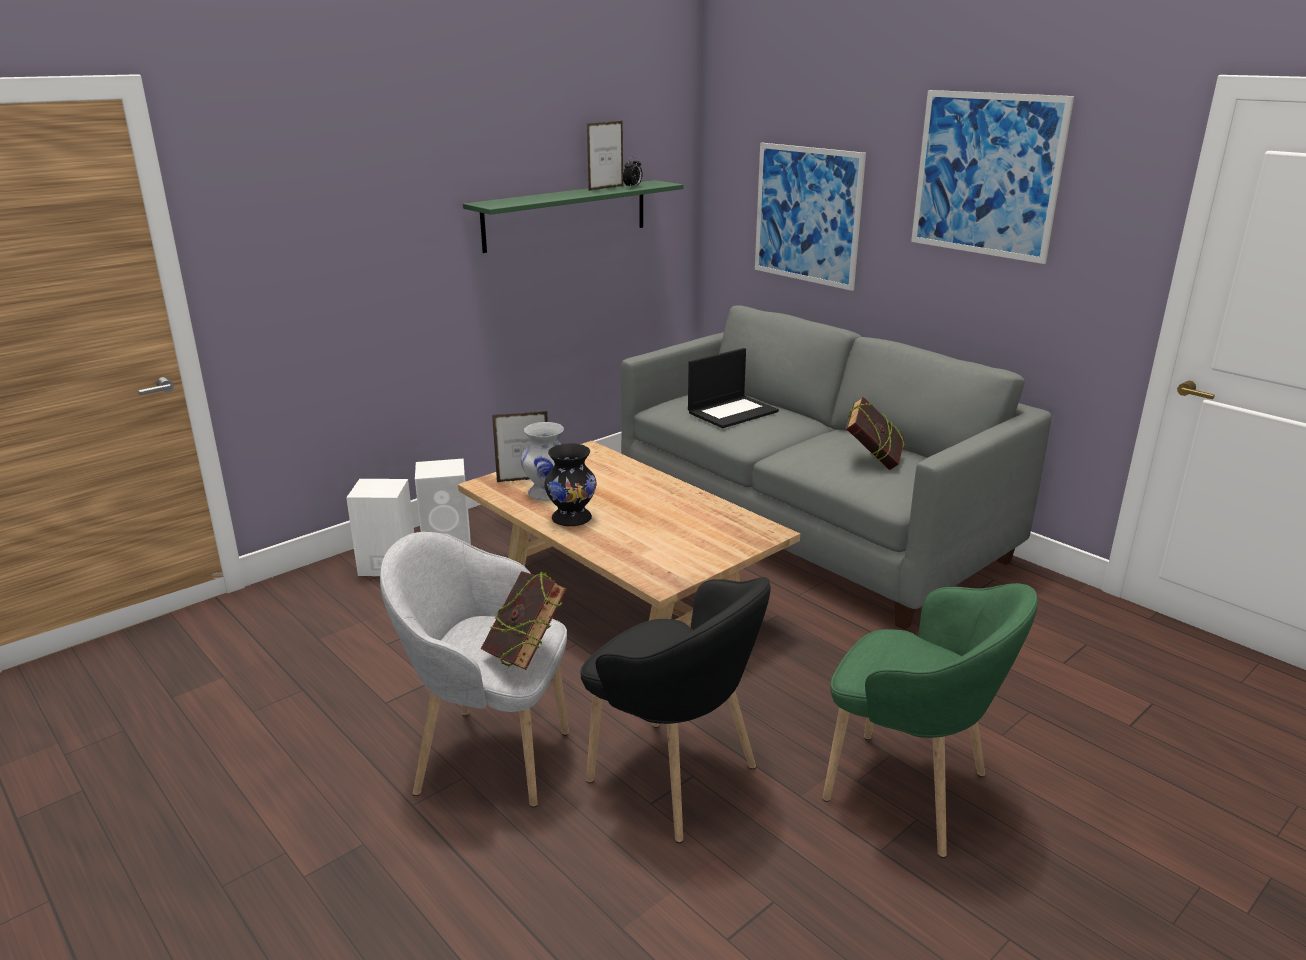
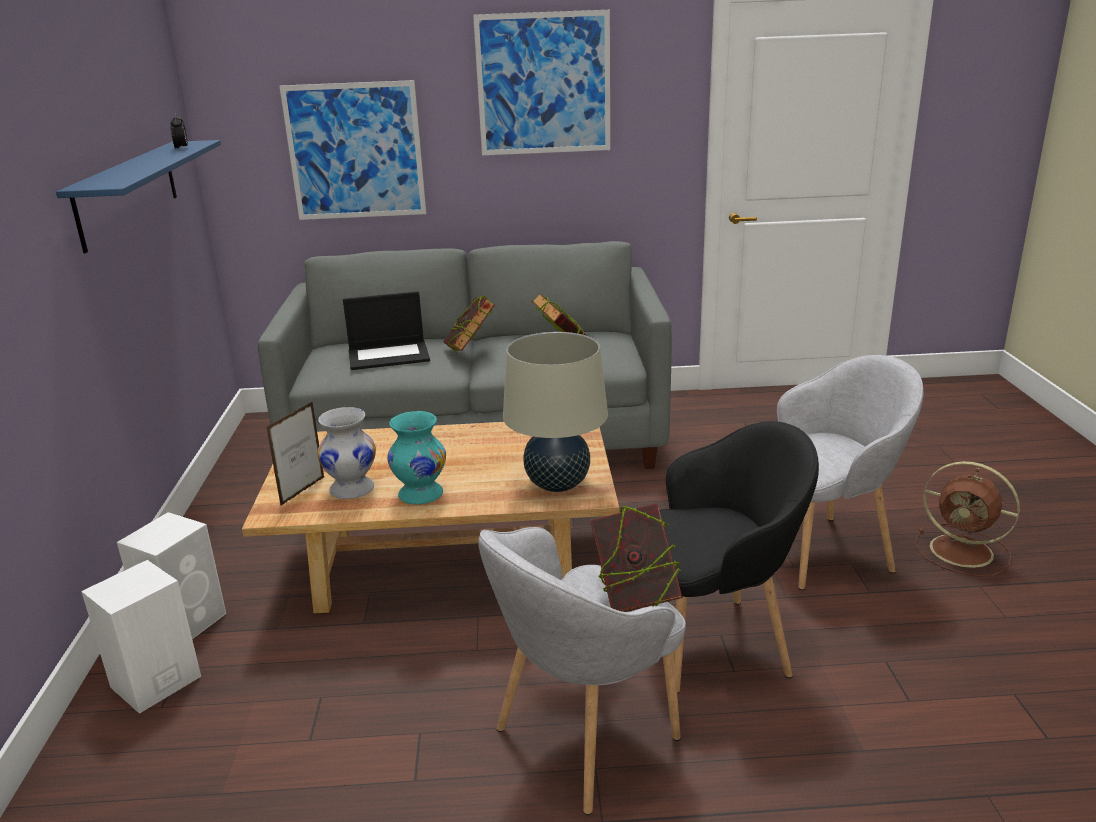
camera: 50 degrees left, 0 degrees up
green shelf [463,180,684,253] -> blue shelf [56,140,221,253]
black vase [544,443,596,526] -> turquoise vase [387,411,446,505]
picture frame [587,121,623,191] -> none
laptop [688,348,779,428] -> laptop turned 75 degrees clockwise [343,291,430,370]
green armchair [822,583,1038,858] -> grey armchair [777,355,924,590]
none -> book [443,295,495,351]
none -> beige table lamp [503,332,608,492]
none -> brown fan [916,461,1020,577]

